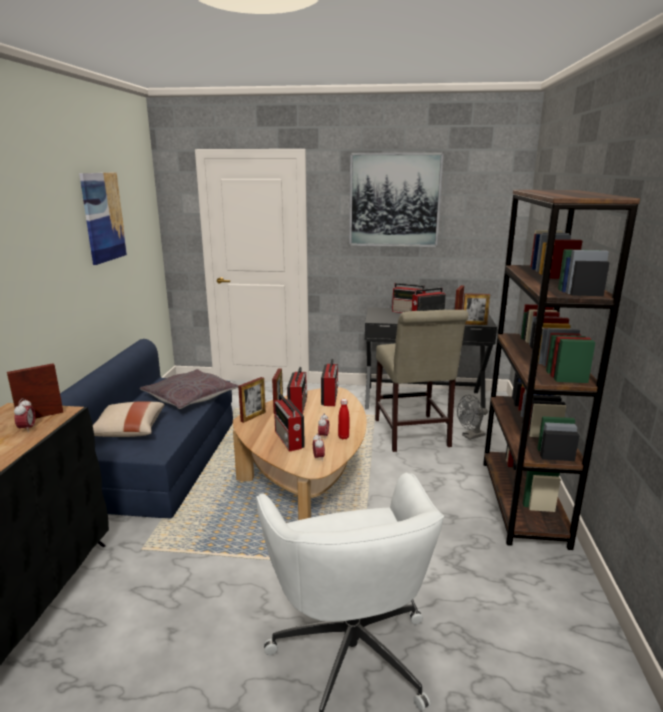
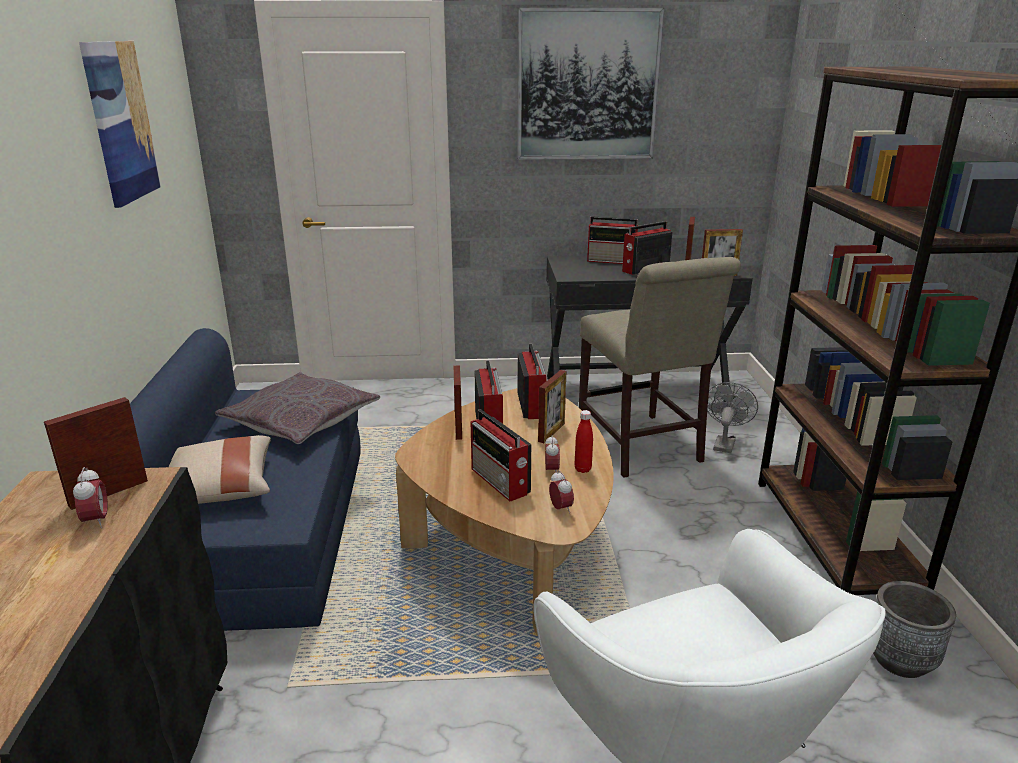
camera: 10 degrees left, 5 degrees up
picture frame [238,377,266,423] -> picture frame moved to [538,370,566,443]
grey fan [457,395,488,440] -> grey fan turned 150 degrees clockwise [707,382,758,453]
none -> grey planter [873,581,956,678]

